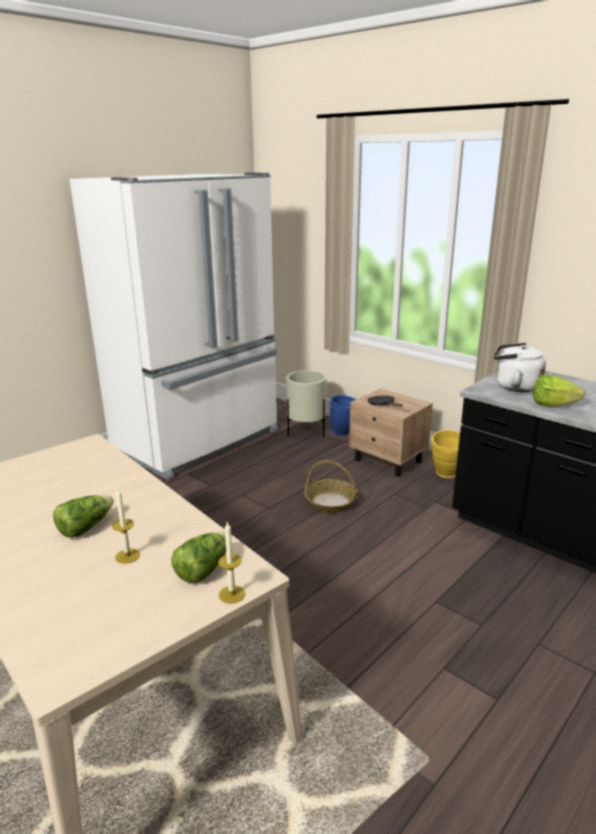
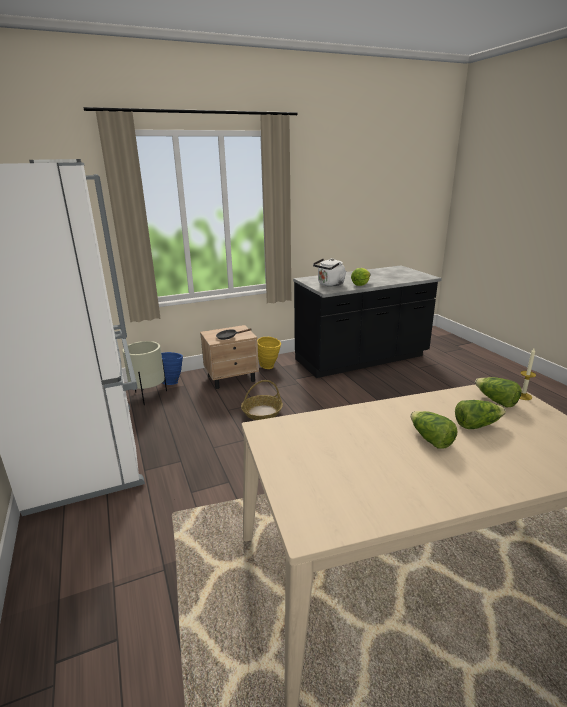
camera: 65 degrees left, 0 degrees up
candle [112,489,140,564] -> lettuce [455,400,506,429]

